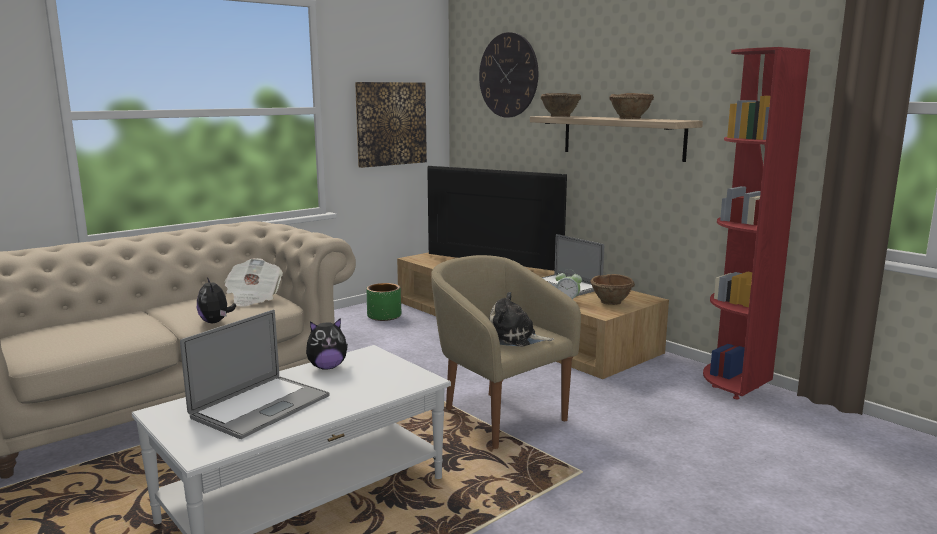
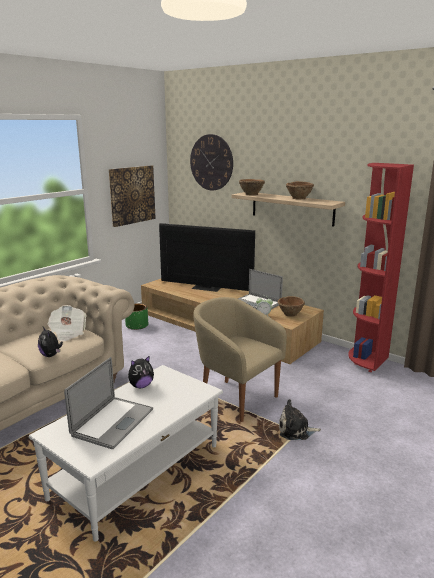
camera: 10 degrees left, 5 degrees up
plush toy [489,292,554,347] -> plush toy moved to [279,399,321,440]

